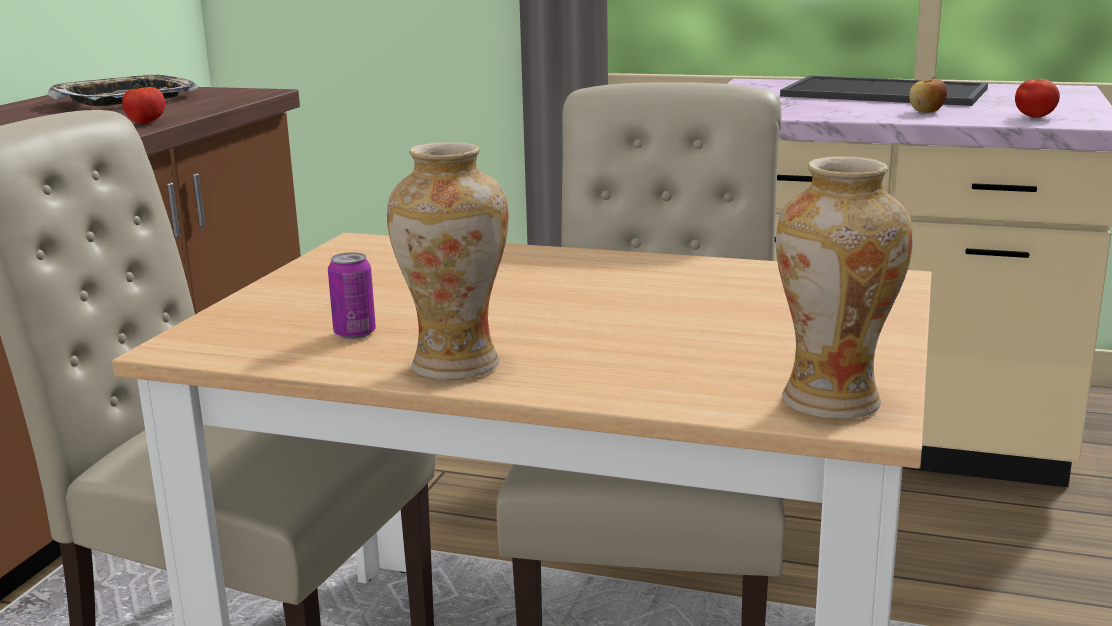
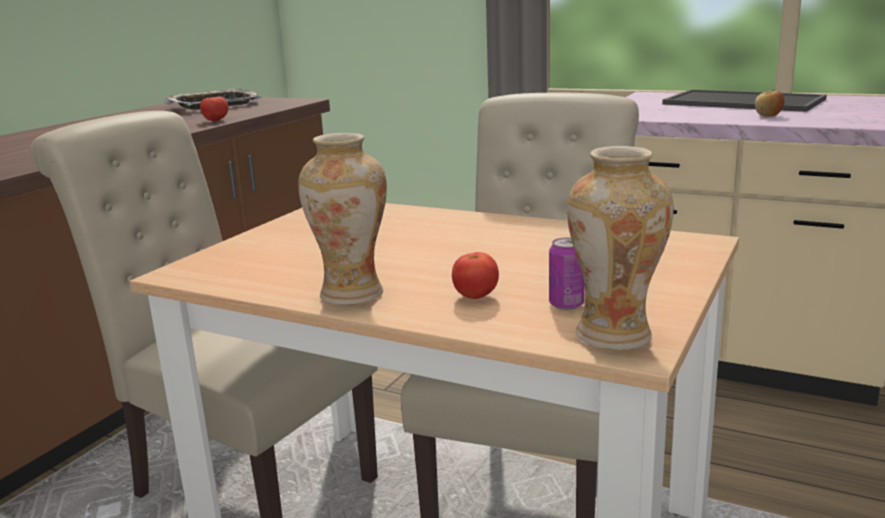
camera: 10 degrees right, 0 degrees up
can [328,252,376,339] -> can moved to [549,237,585,310]
tomato [1015,79,1060,118] -> tomato moved to [452,252,499,299]

